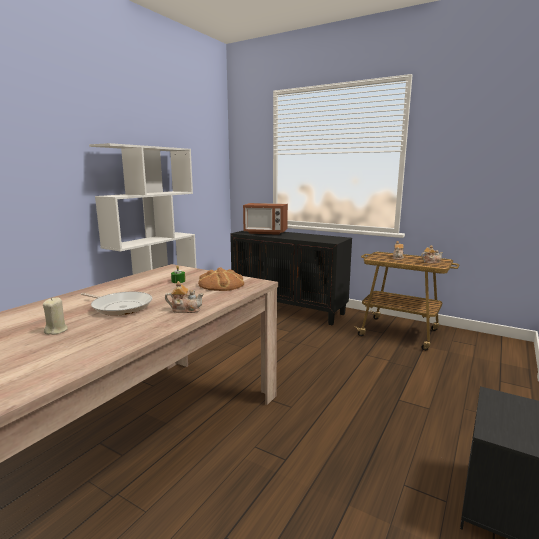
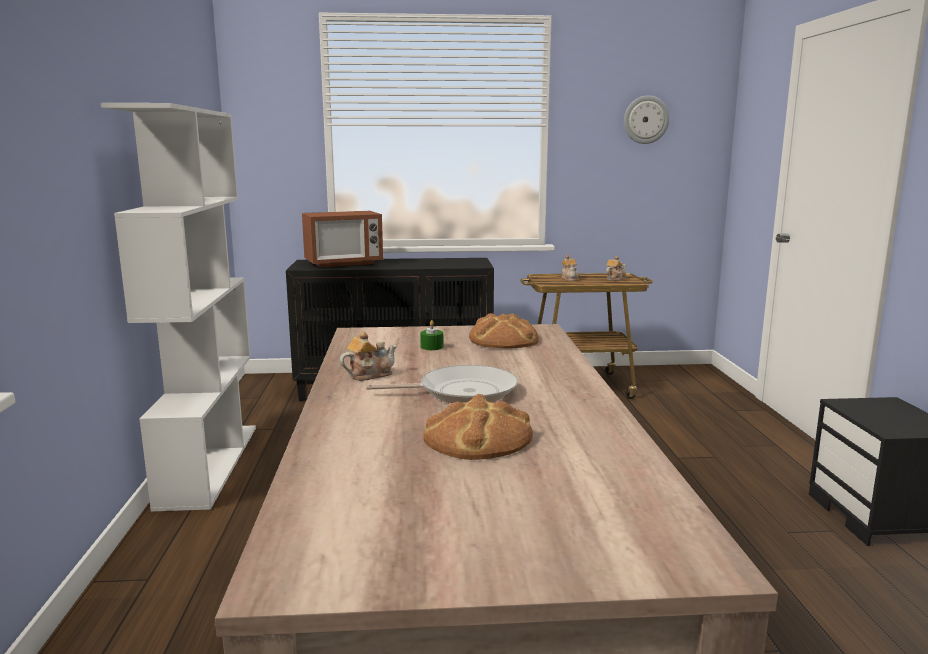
camera: 35 degrees left, 0 degrees up
beige candle [43,298,68,335] -> bread [423,394,533,460]
teapot [165,281,204,313] -> teapot moved to [340,331,397,381]
none -> wall clock [624,95,669,144]

